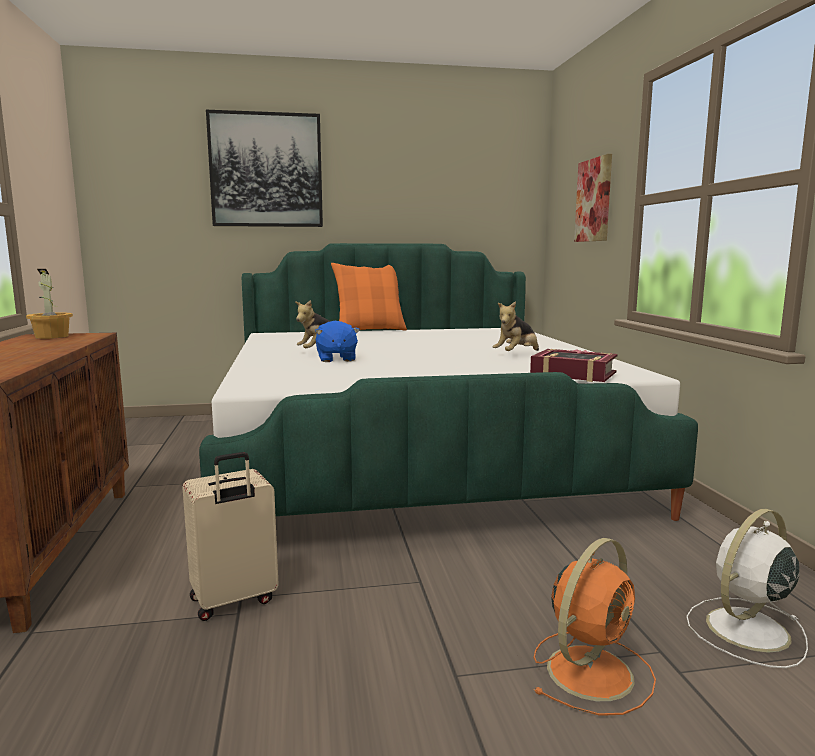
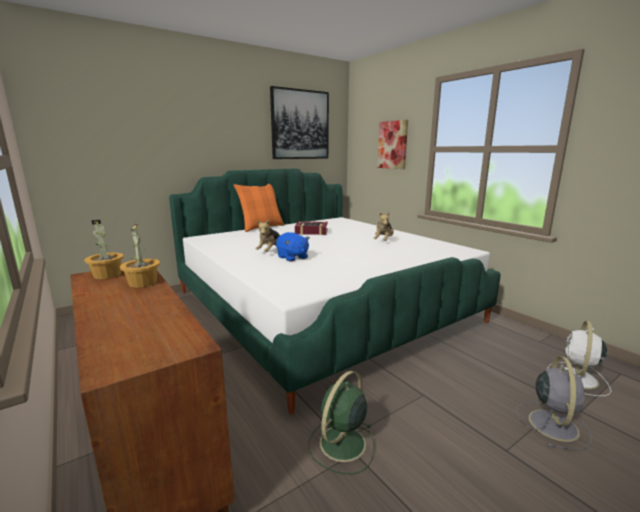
camera: 25 degrees left, 5 degrees up
beige suitcase [182,452,279,621] -> green fan [308,371,374,474]
picture [206,110,323,227] -> picture moved to [270,86,329,159]
book [530,349,618,382] -> book moved to [295,221,328,235]
orange fan [533,538,656,716] -> grey fan [516,356,591,450]
none -> potted plant [120,224,160,288]

